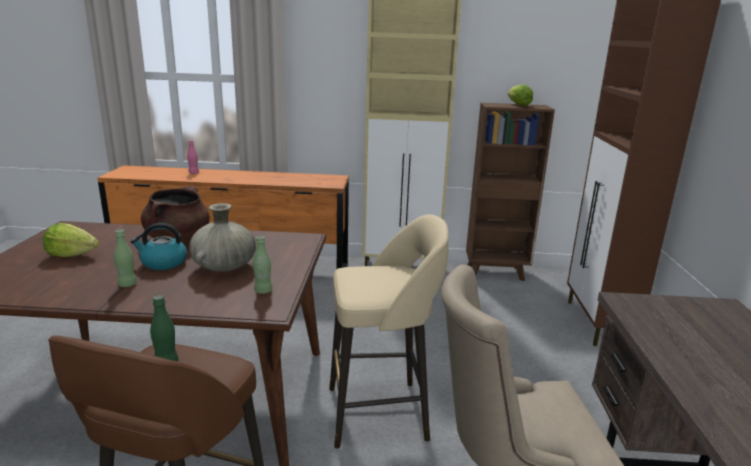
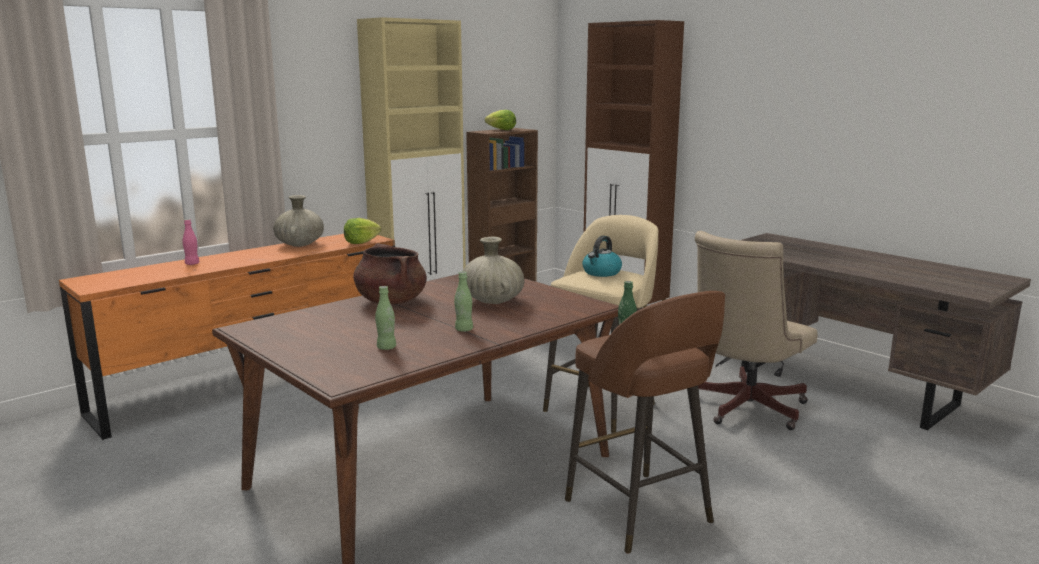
camera: 45 degrees left, 5 degrees down
lettuce [43,223,99,257] -> lettuce moved to [344,218,381,244]
kettle [131,223,187,270] -> kettle moved to [582,236,622,277]
green bottle [253,236,272,294] -> green bottle moved to [375,286,396,350]
none -> beige vase [273,195,324,247]

